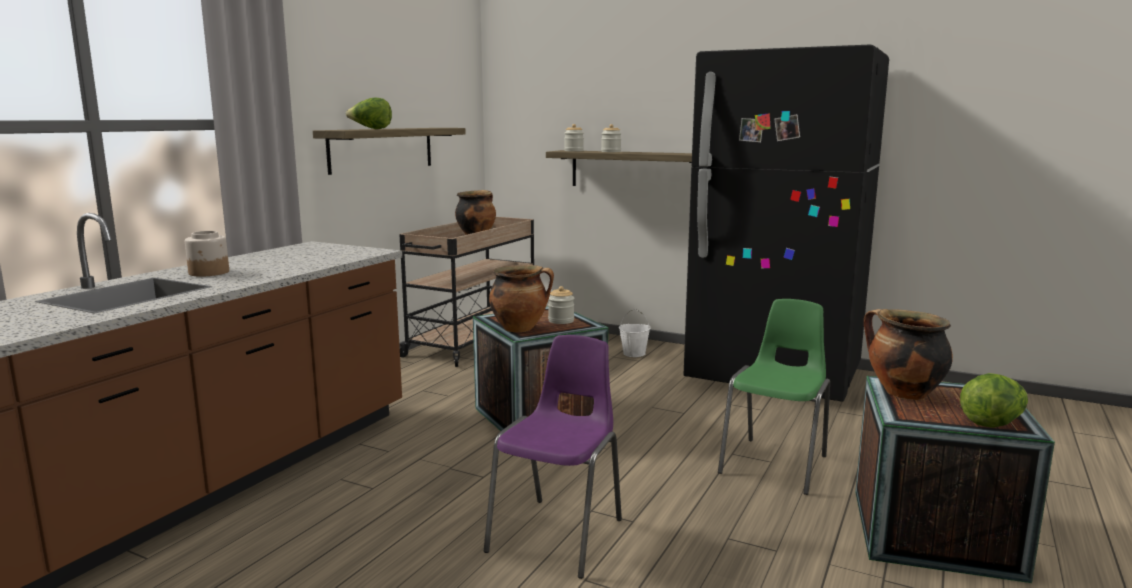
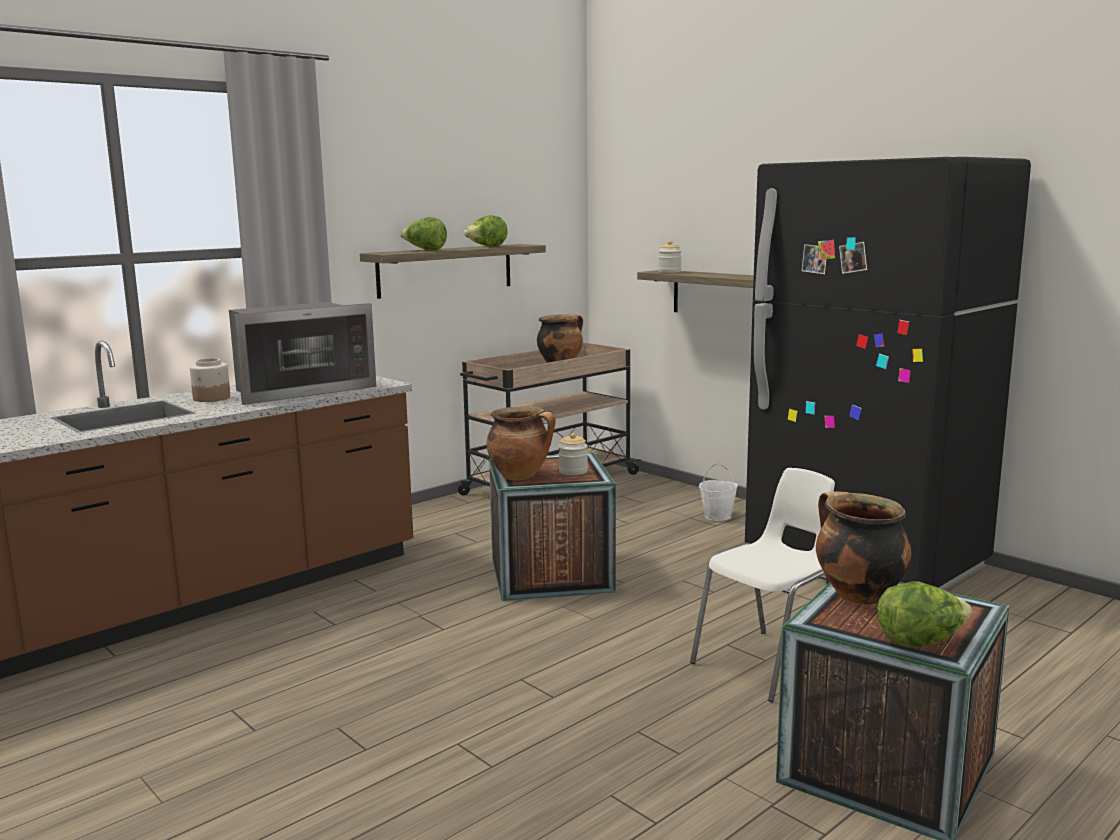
camera: 20 degrees right, 0 degrees up
purple chair [484,335,622,579] -> none
jar [601,124,621,152] -> none
green chair [718,299,830,495] -> white chair [690,468,835,702]
none -> microwave [229,302,376,405]
none -> lettuce [464,215,508,247]

